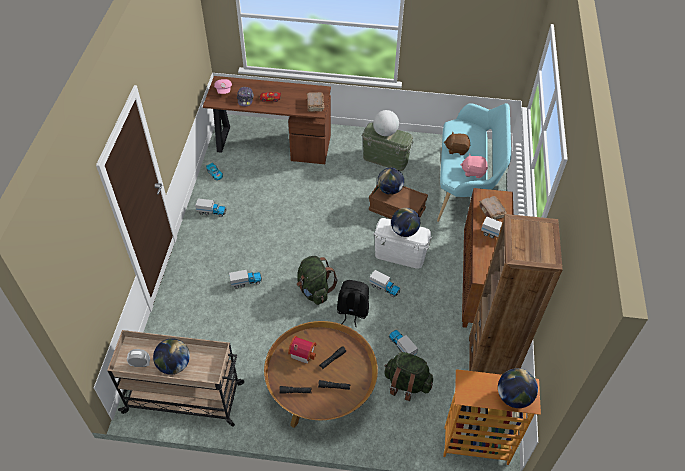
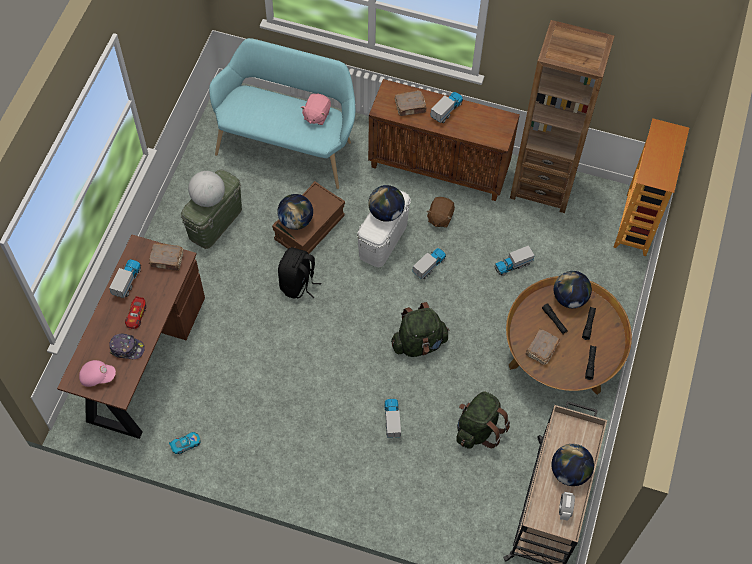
camera: 80 degrees left, 10 degrees up
toy truck [195,198,226,217] -> toy truck moved to [109,259,141,298]
toy house [288,336,317,364] -> brown book [525,328,560,365]
black backpack [337,280,369,327] -> black backpack moved to [278,247,321,299]
green backpack [384,352,433,401] -> green backpack moved to [456,392,510,449]
brown plush toy [444,131,471,155] -> brown plush toy moved to [426,197,455,227]
globe [498,368,538,408] -> globe moved to [554,271,592,308]

